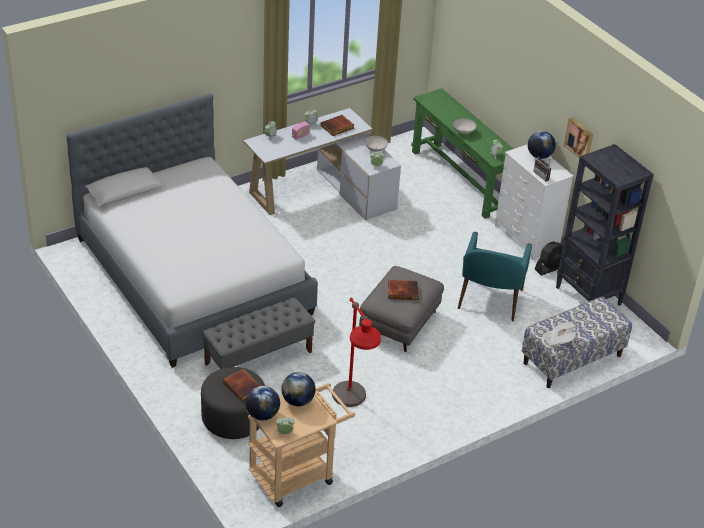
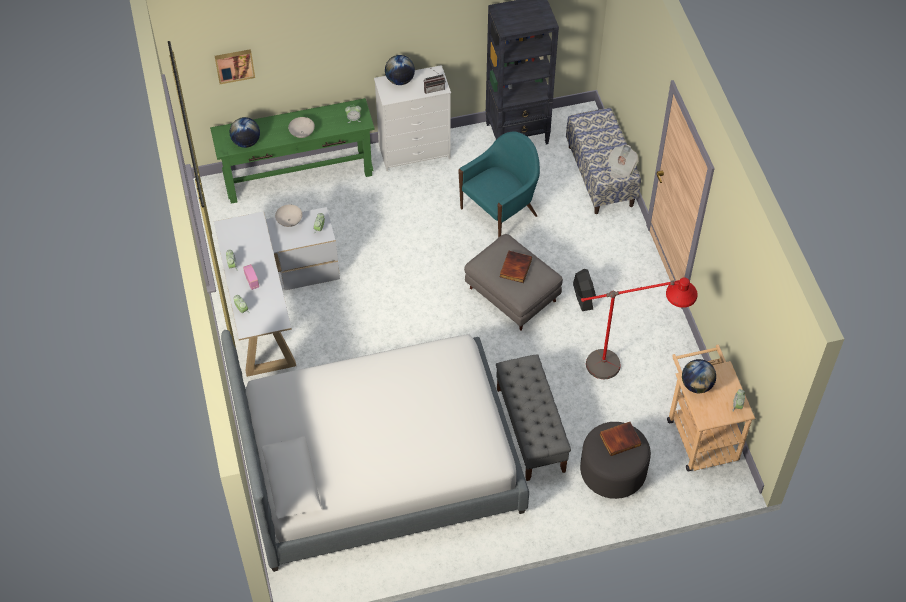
camera: 70 degrees left, 15 degrees up
globe [246,386,280,420] -> globe moved to [230,117,260,148]
book [321,115,354,136] -> none
turquoise armchair [458,232,532,321] -> turquoise armchair turned 75 degrees counterclockwise [458,132,540,238]
black fan [535,241,563,276] -> black fan moved to [573,269,596,311]
picture [564,117,593,158] -> picture moved to [215,49,255,84]

